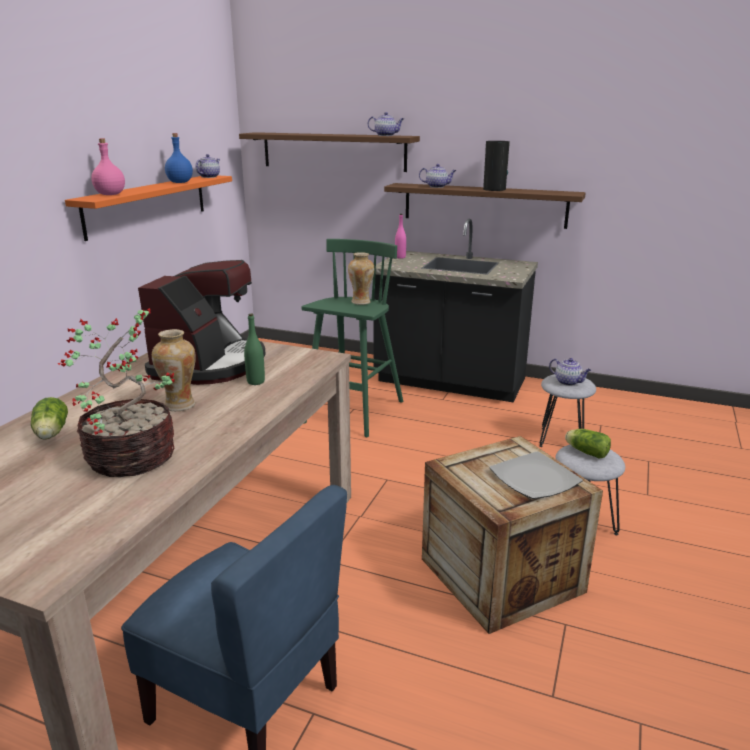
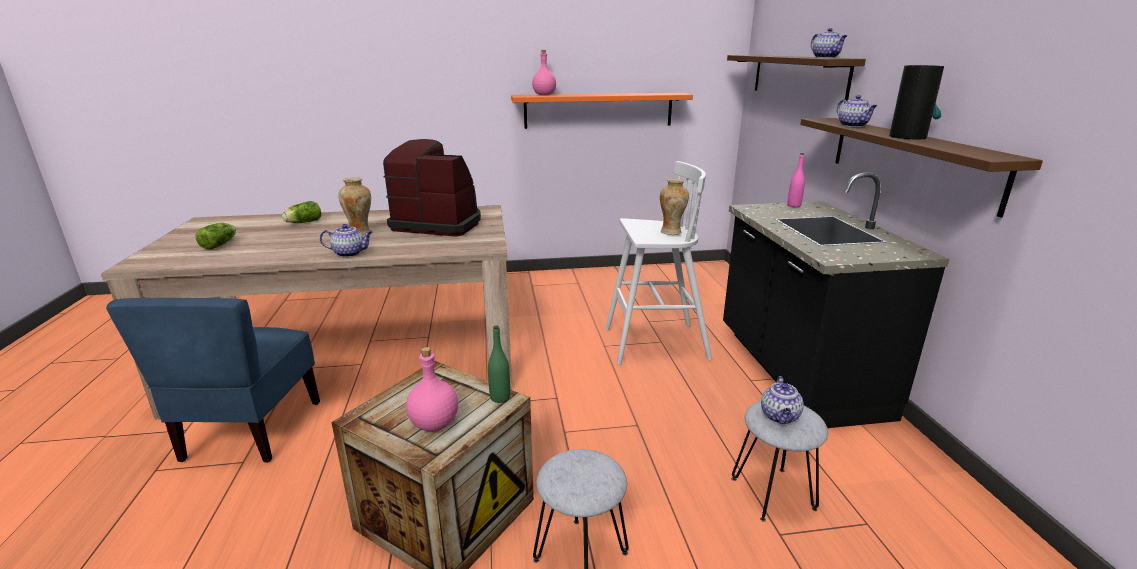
camera: 60 degrees right, 0 degrees up
potted plant [57,308,175,477] -> none
coffee machine [138,260,266,385] -> coffee machine turned 150 degrees counterclockwise [383,139,481,237]
blue bottle [165,133,193,183] -> none
teapot [195,154,220,178] -> teapot moved to [320,224,373,257]
green bottle [244,314,265,385] -> green bottle moved to [488,325,510,403]
green stool [302,239,403,437] -> white stool [606,161,712,365]
plate [490,451,583,499] -> pink bottle [406,347,458,432]
lettuce [565,429,611,458] -> lettuce moved to [195,223,236,249]

